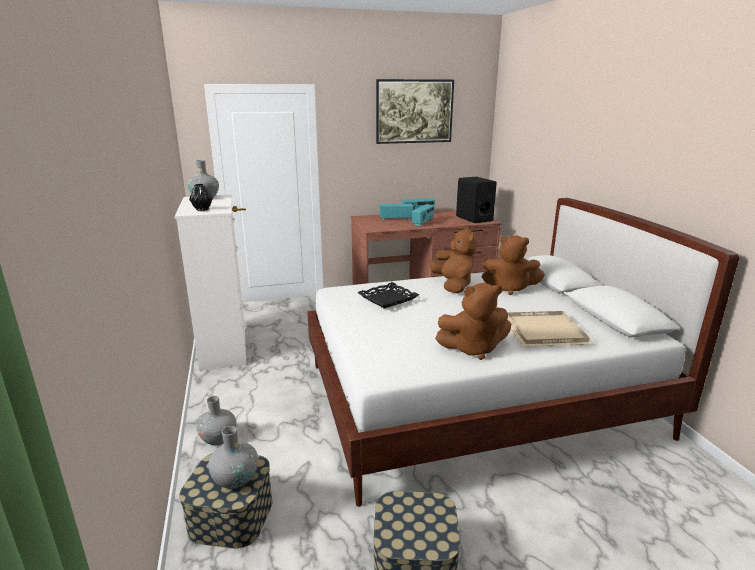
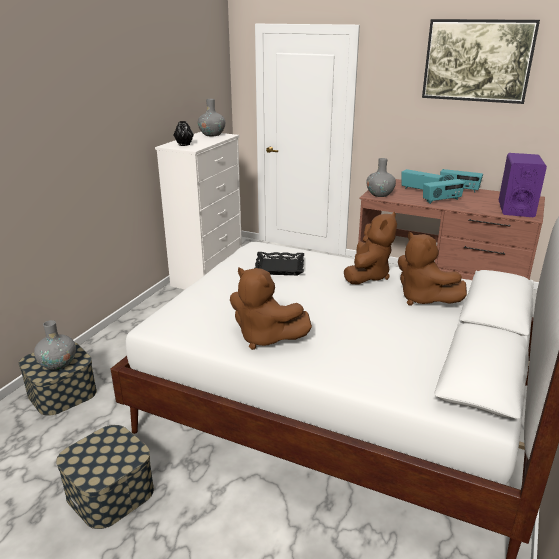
camera: 40 degrees right, 5 degrees up
grey vase [197,396,236,445] -> grey vase moved to [366,158,396,197]
black speaker [456,177,497,223] -> purple speaker [499,153,547,217]
beige tray [507,311,595,347] -> none

